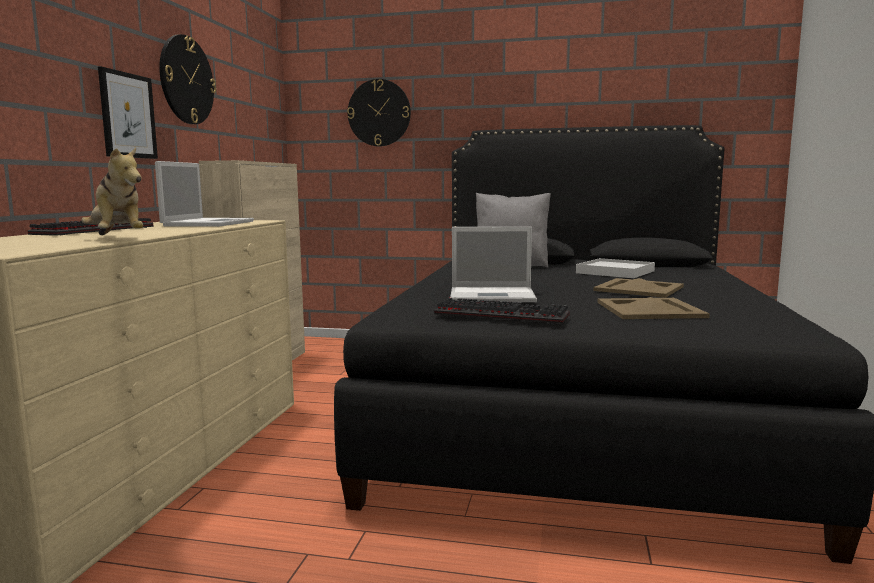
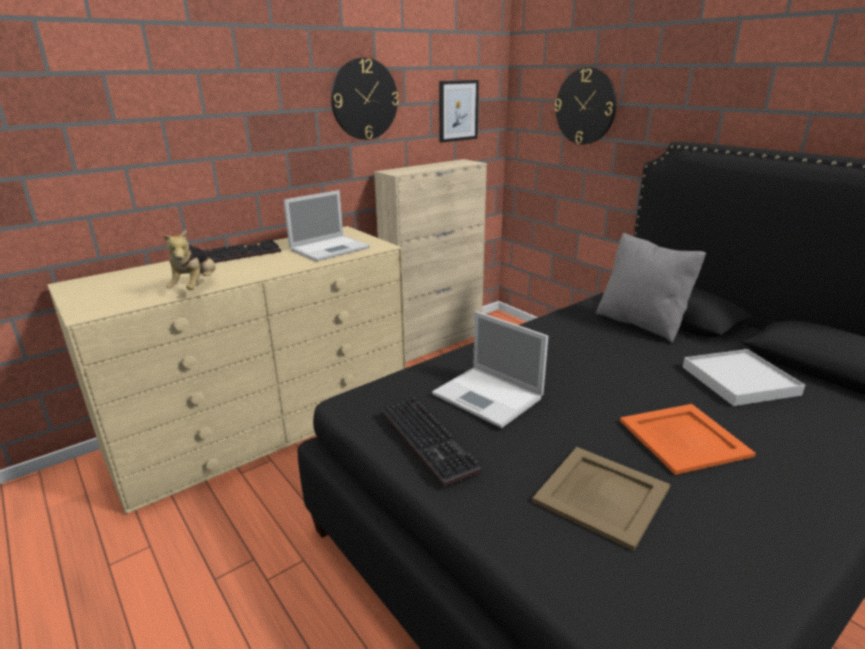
camera: 40 degrees right, 15 degrees up
picture [98,67,158,159] -> picture moved to [439,80,479,143]
beige tray [593,278,684,298] -> orange tray [620,404,756,475]

